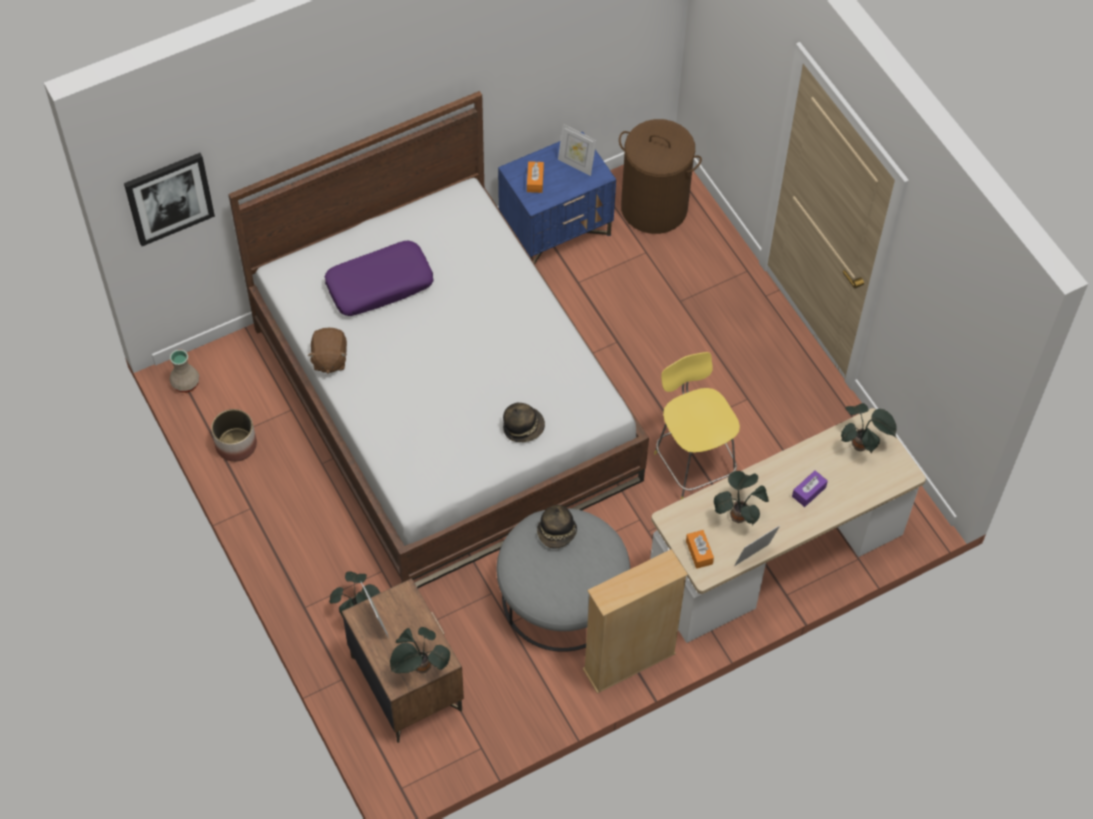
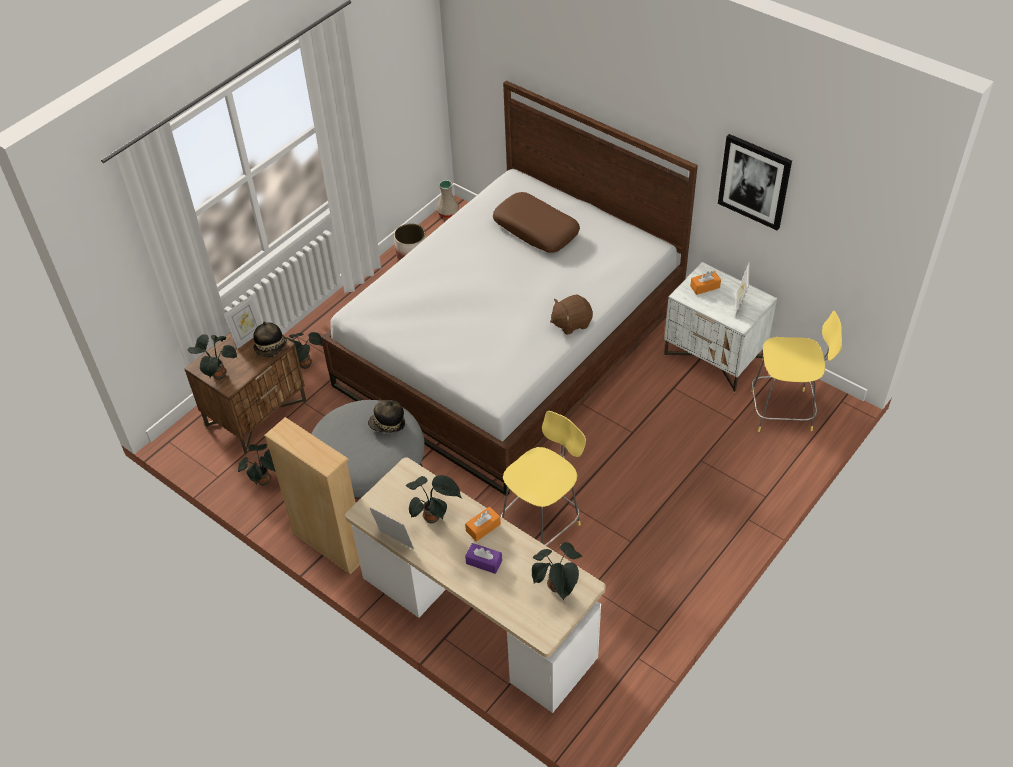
camera: 70 degrees right, 10 degrees down
picture [124,153,215,246] -> picture moved to [718,134,792,230]
brown plush toy [308,328,347,374] -> brown plush toy moved to [550,294,593,335]
purple pillow [325,241,434,316] -> brown pillow [493,192,580,253]
blue nightstand [498,132,616,263] -> white nightstand [664,262,777,392]
hat [503,403,545,442] -> hat moved to [253,321,287,357]
brown laundry basket [619,119,702,234] -> yellow stool [751,311,842,432]
orange tissue box [686,530,714,569] -> orange tissue box moved to [465,507,501,542]
none -> potted plant [238,444,276,486]

